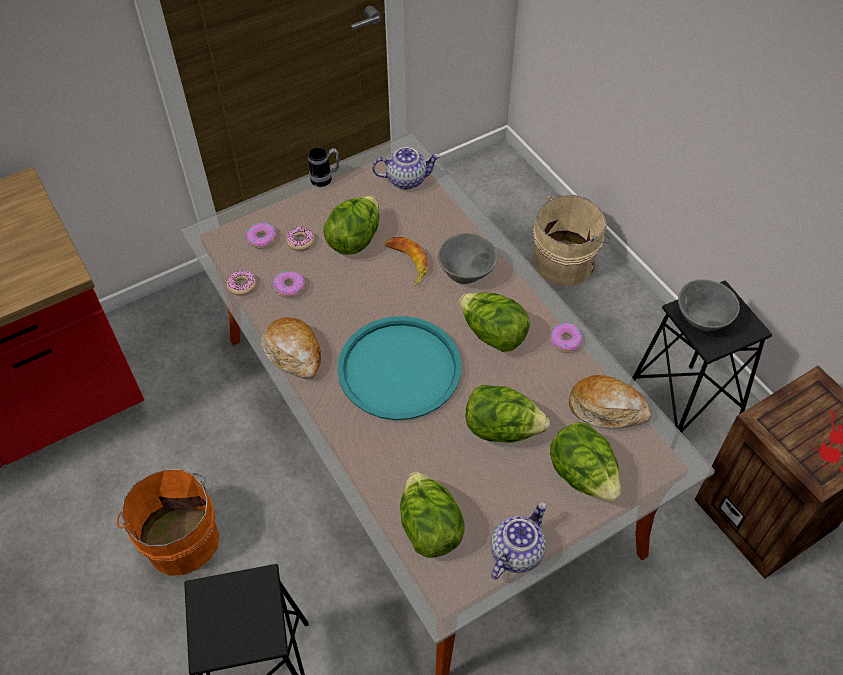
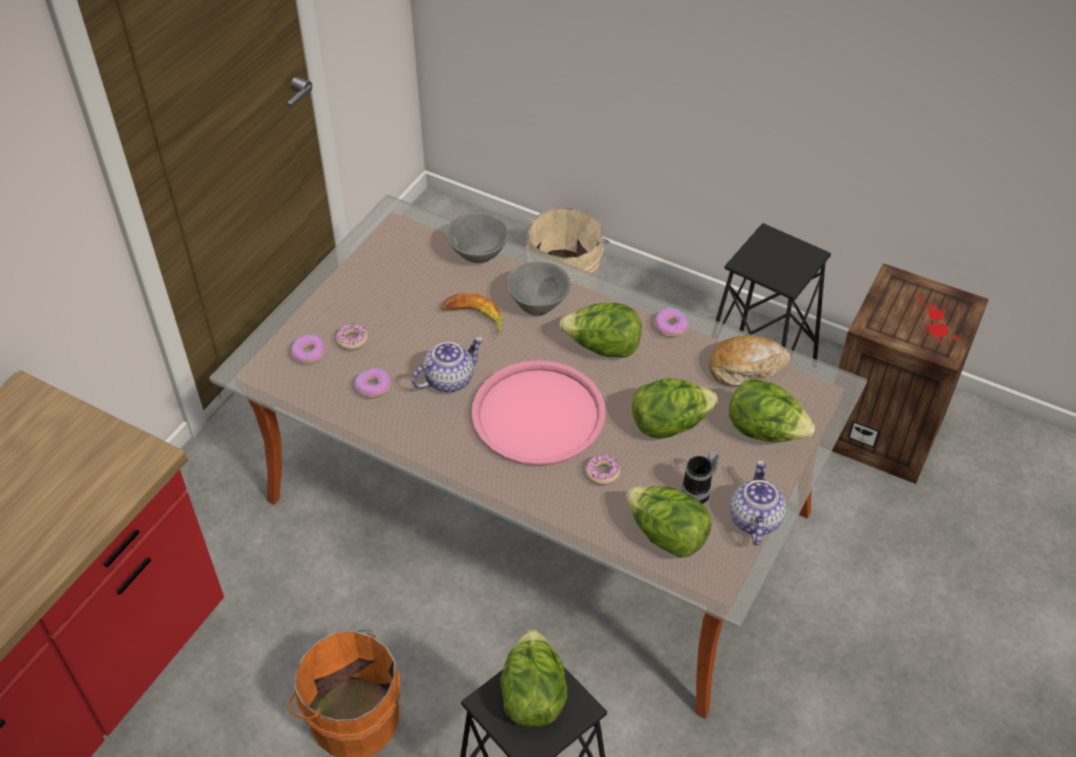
camera: 30 degrees left, 5 degrees down
donut [227,270,256,295] -> donut moved to [586,454,620,485]
bread [261,317,321,379] -> none
mug [308,147,339,187] -> mug moved to [681,450,719,504]
lettuce [323,196,379,255] -> lettuce moved to [500,630,567,727]
turquoise tray [337,316,462,420] -> pink tray [472,360,605,466]
teapot [372,147,440,189] -> teapot moved to [412,337,484,392]
grey bowl [678,279,740,331] -> grey bowl moved to [446,213,508,263]

